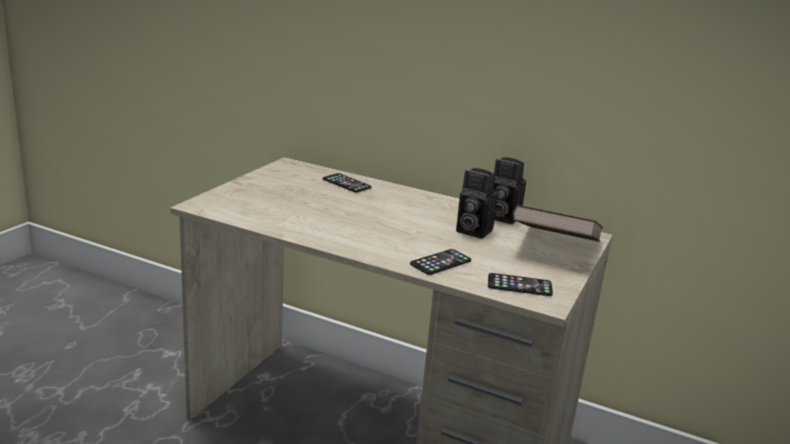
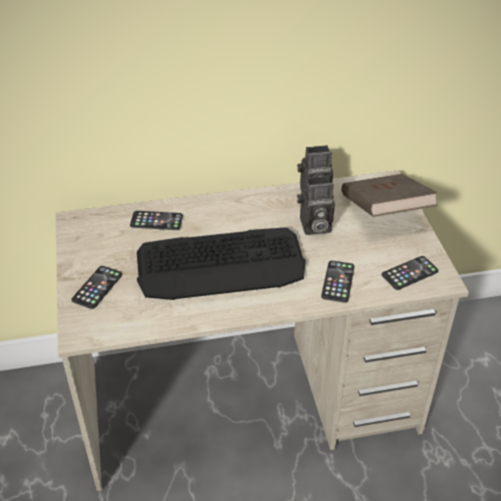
camera: 35 degrees left, 20 degrees up
none -> phone [71,266,122,309]
none -> keyboard [137,227,306,300]

